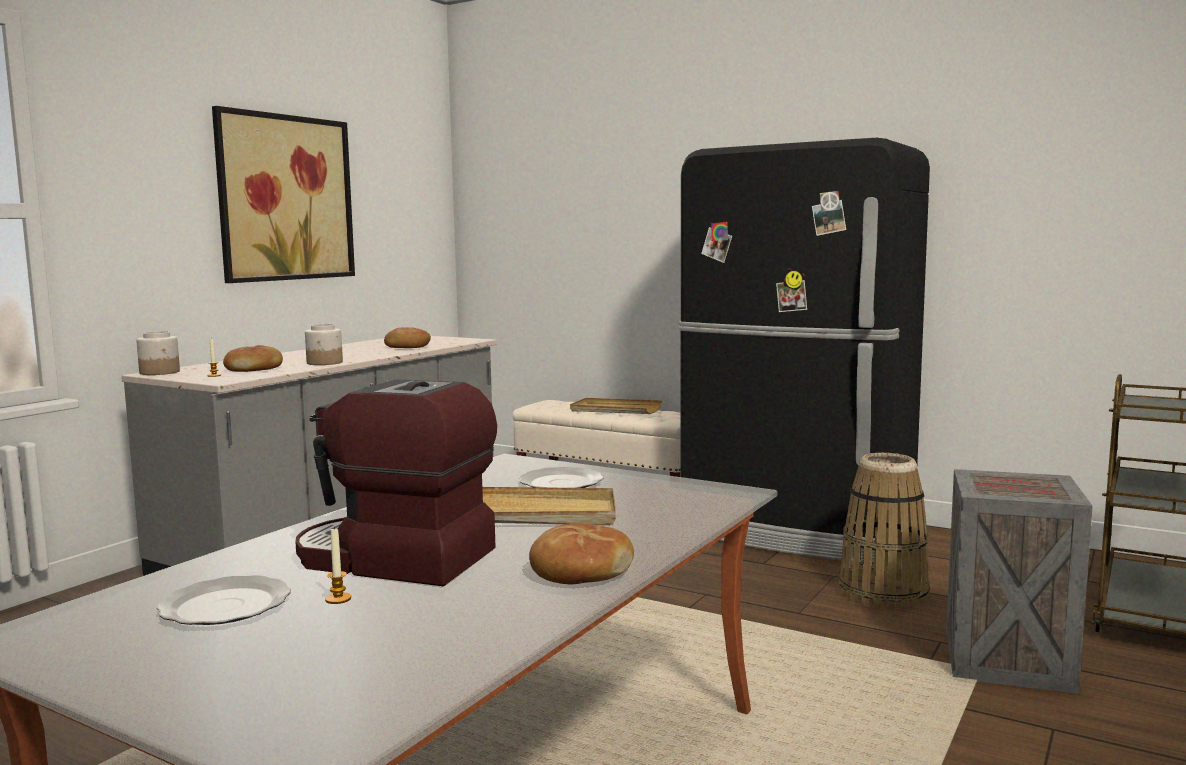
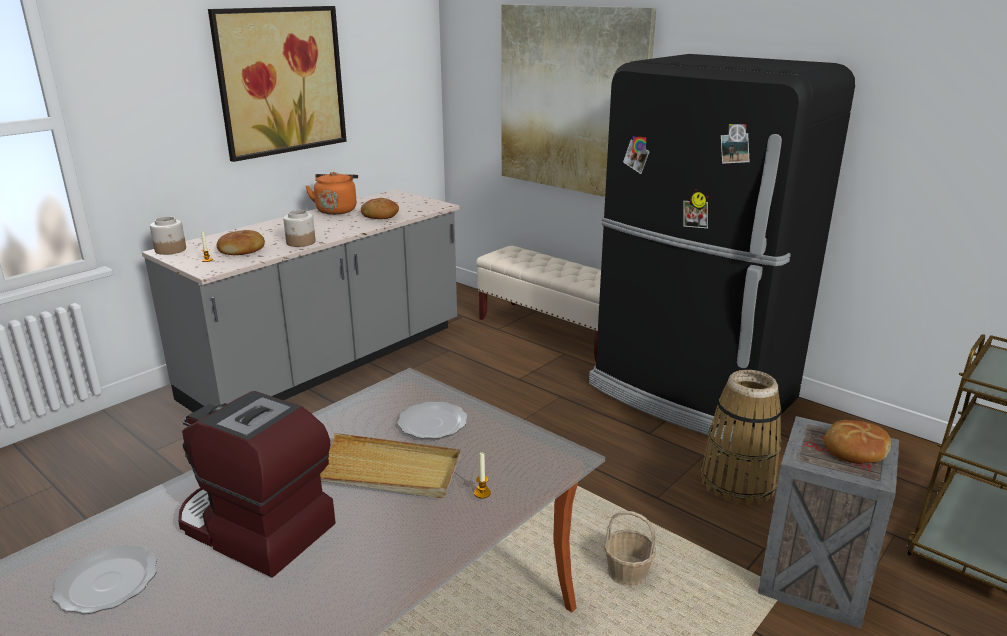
camera: 10 degrees right, 15 degrees up
candle [325,527,351,604] -> candle moved to [474,452,491,498]
bread [529,523,634,584] -> bread moved to [824,420,891,464]
beige tray [570,398,662,414] -> none
none -> orange kettle [305,172,358,215]
none -> picture [501,4,657,197]
none -> basket [604,511,656,586]

